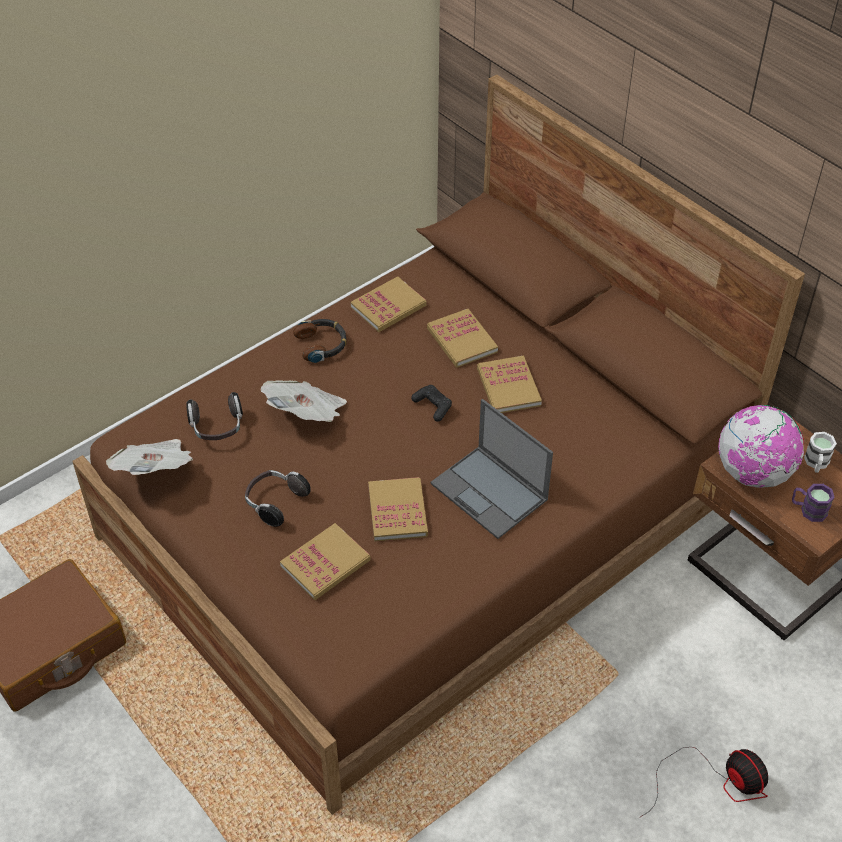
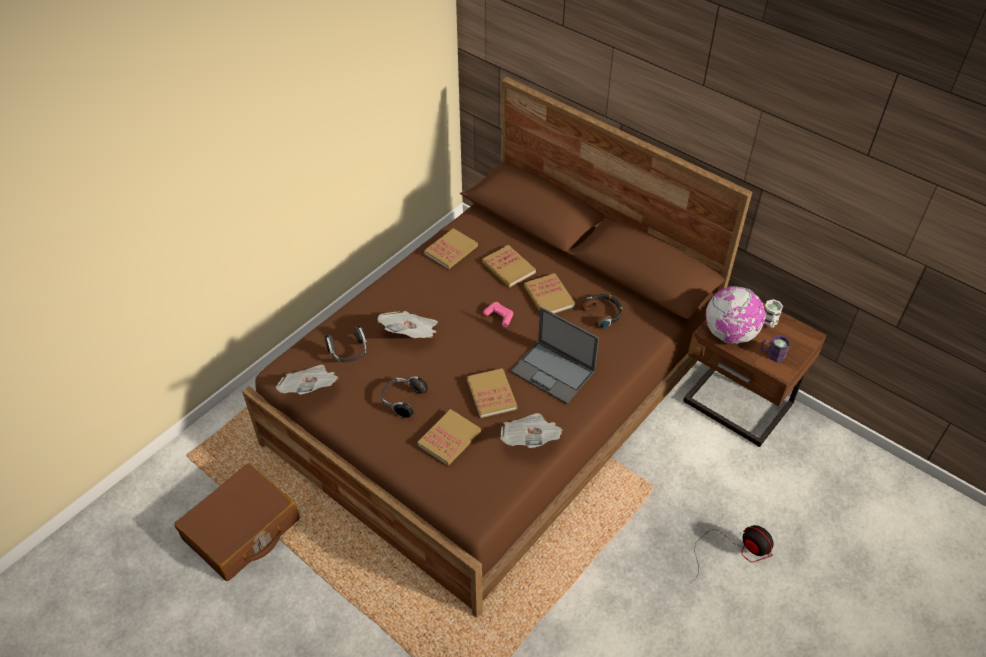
camera: 10 degrees left, 0 degrees up
headphones [293,319,346,363] -> headphones moved to [581,294,623,328]
black game controller [411,385,452,422] -> pink game controller [483,302,513,327]
none -> newspaper [500,413,563,448]

